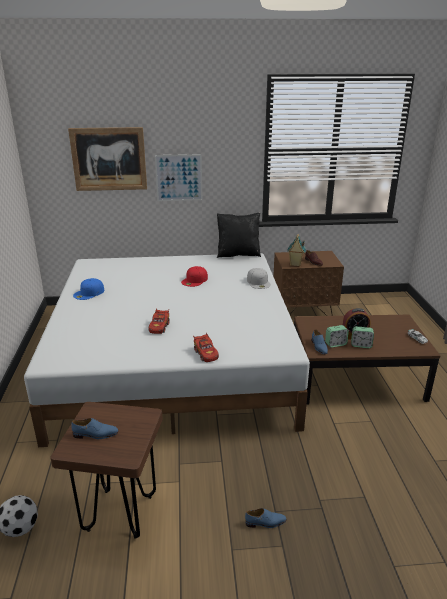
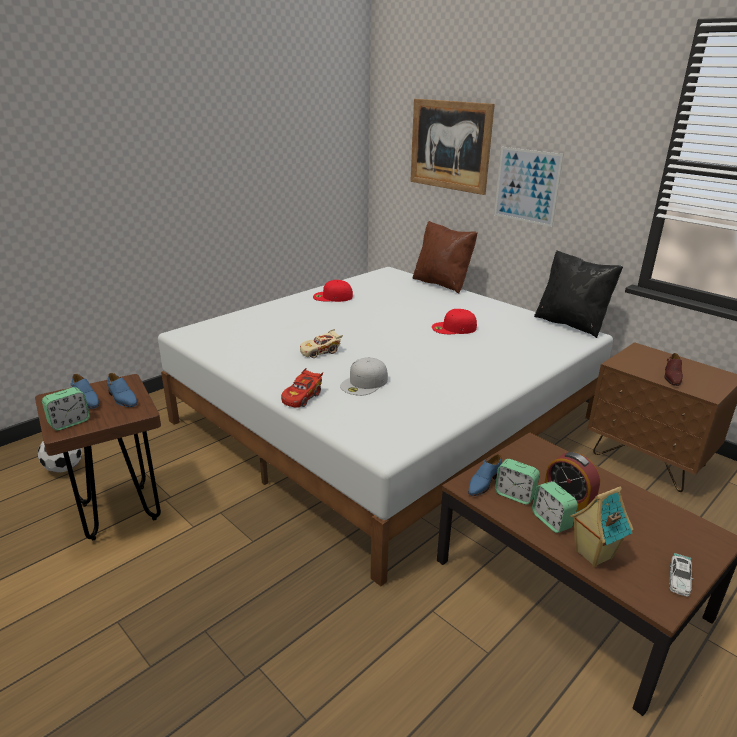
camera: 50 degrees right, 0 degrees up
blue cap [73,278,104,300] -> red cap [313,280,353,302]
red toy car [148,309,170,334] -> beige toy car [300,329,343,358]
blue shoe [245,508,287,528] -> blue shoe moved to [107,373,137,407]
white cap [247,268,271,289] -> white cap moved to [340,357,388,396]
toy house [287,234,306,267] -> toy house moved to [570,487,634,567]
none -> alarm clock [42,387,90,430]
none -> brown pillow [413,221,478,294]

